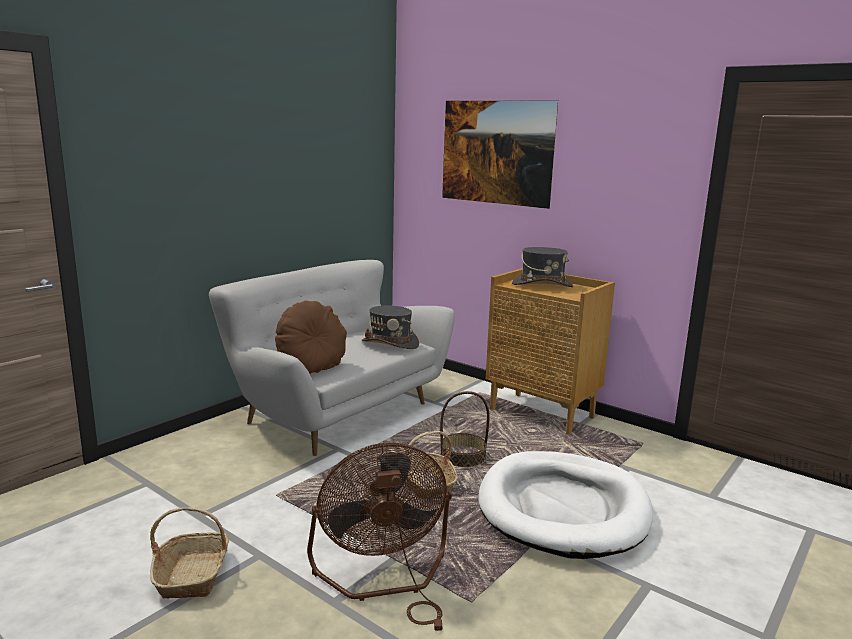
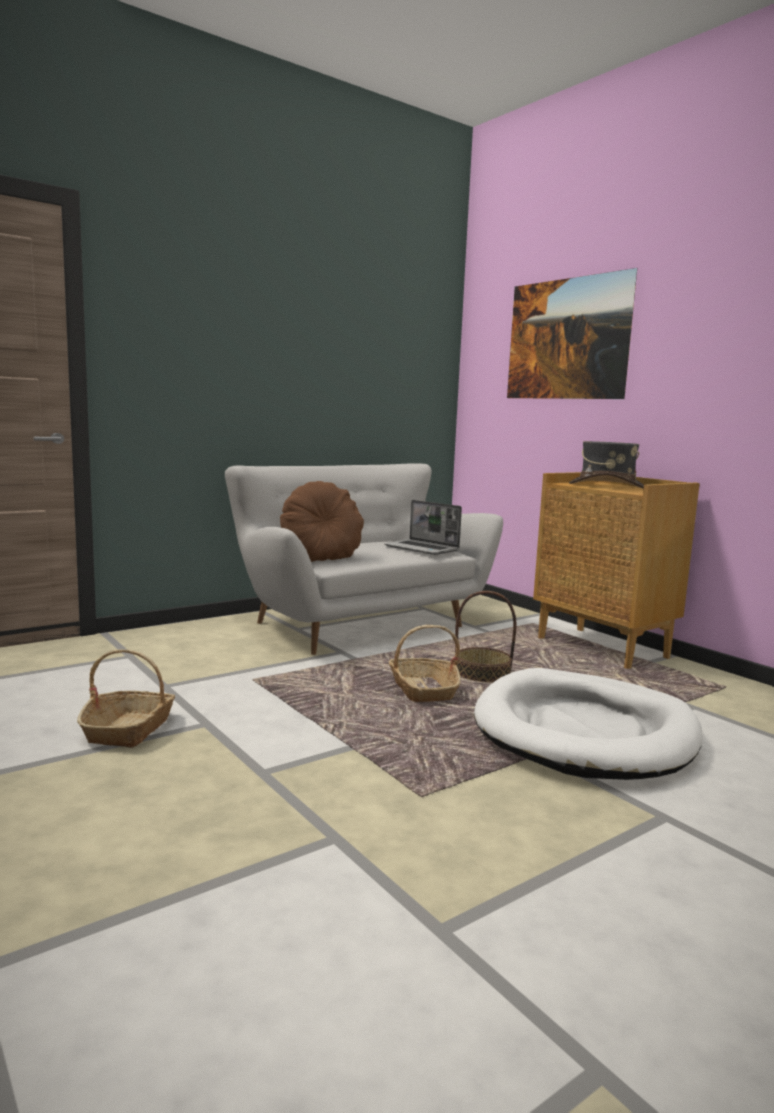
camera: 15 degrees right, 5 degrees down
brown fan [307,443,452,631] -> none
grey hat [362,305,419,349] -> laptop [384,500,462,555]

